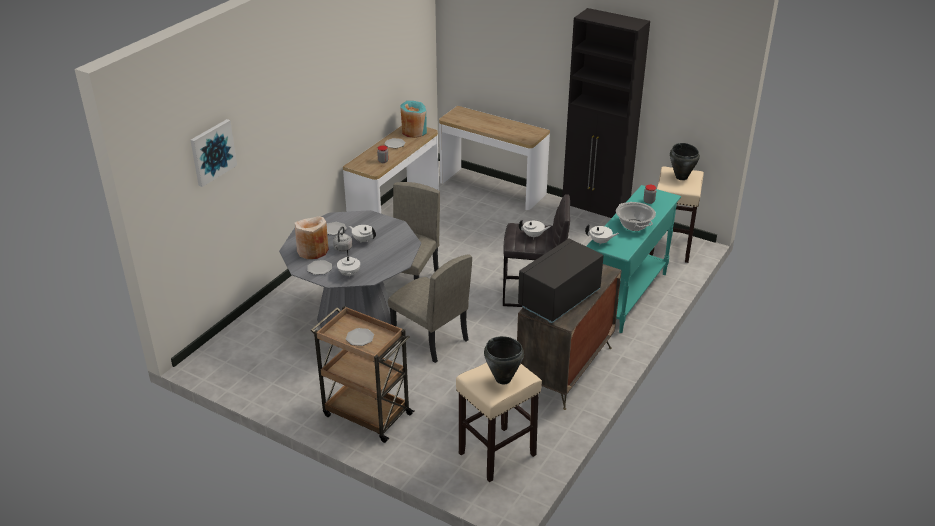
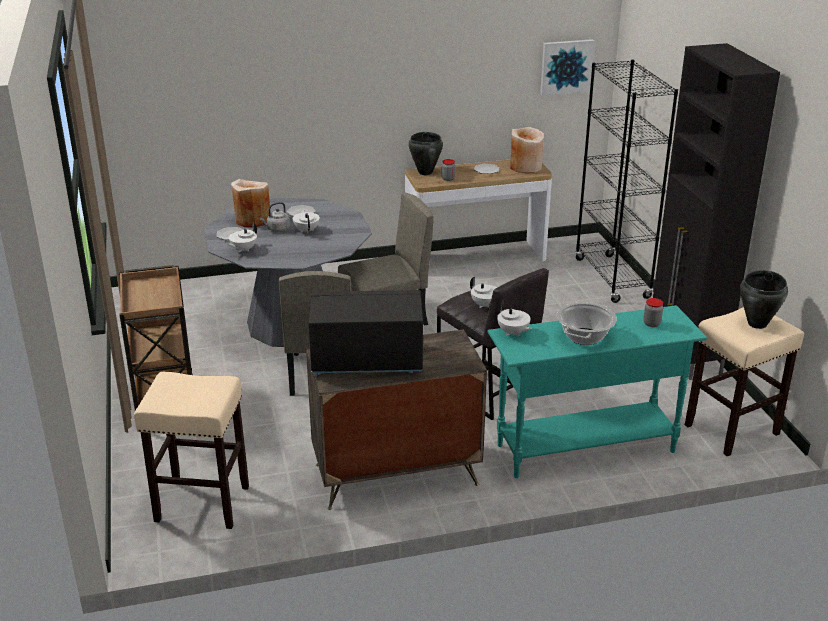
camera: 45 degrees right, 5 degrees down
picture [190,119,237,187] -> picture moved to [540,39,595,95]
plate [346,328,374,346] -> none
turquoise vase [400,101,427,138] -> beige vase [510,127,544,173]
console table [439,106,550,210] -> black bookcase [575,60,678,303]
black cooking pot [484,336,524,384] -> black cooking pot moved to [409,132,443,175]

